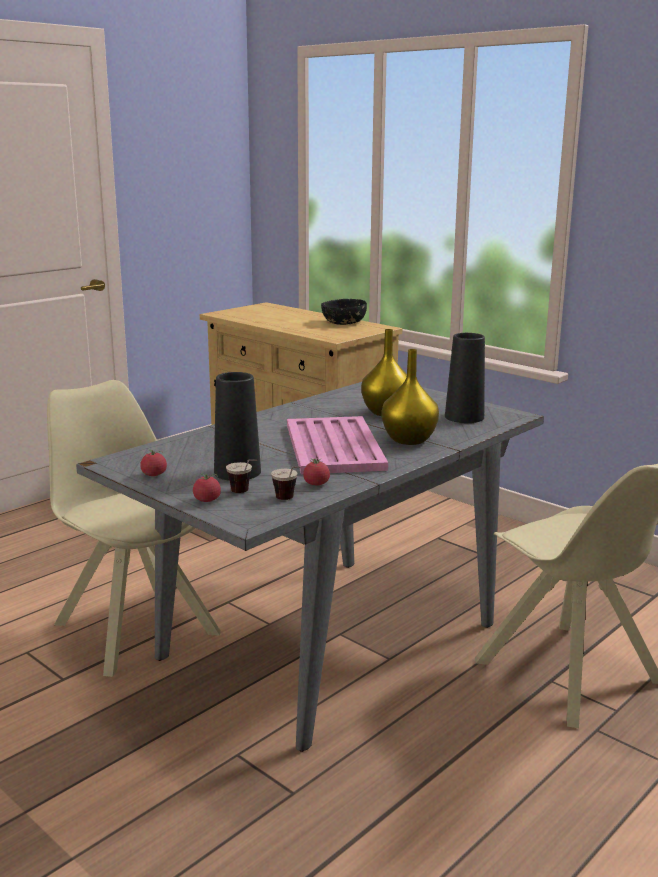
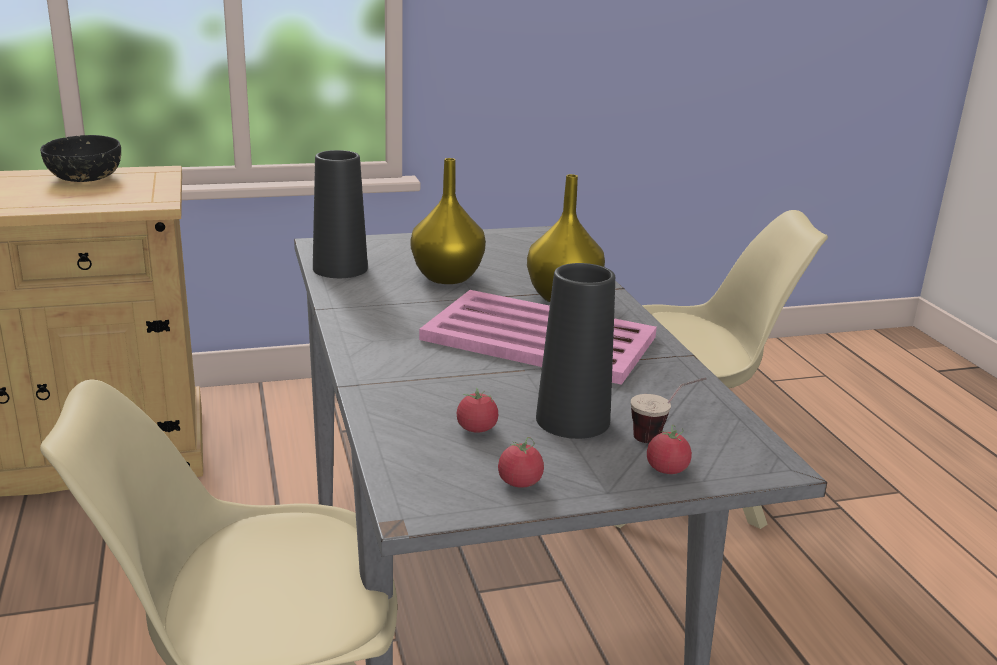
camera: 60 degrees left, 5 degrees up
cup [271,466,301,500] -> none
tomato [303,458,330,486] -> tomato moved to [457,388,498,433]
black vase [445,333,485,423] -> black vase moved to [313,150,368,278]

